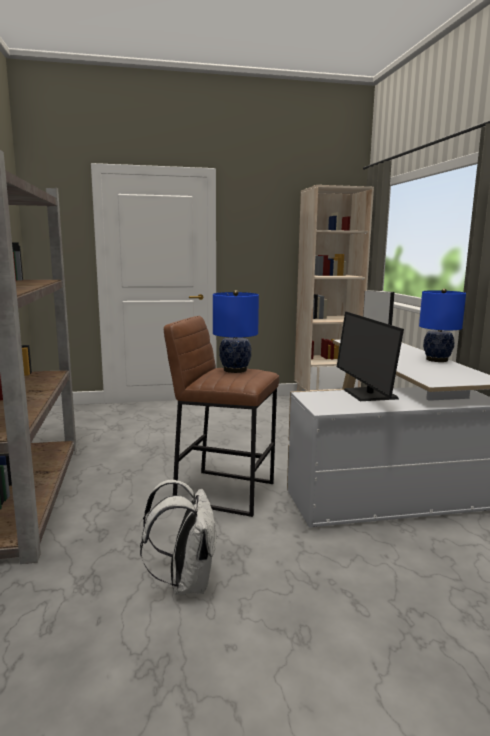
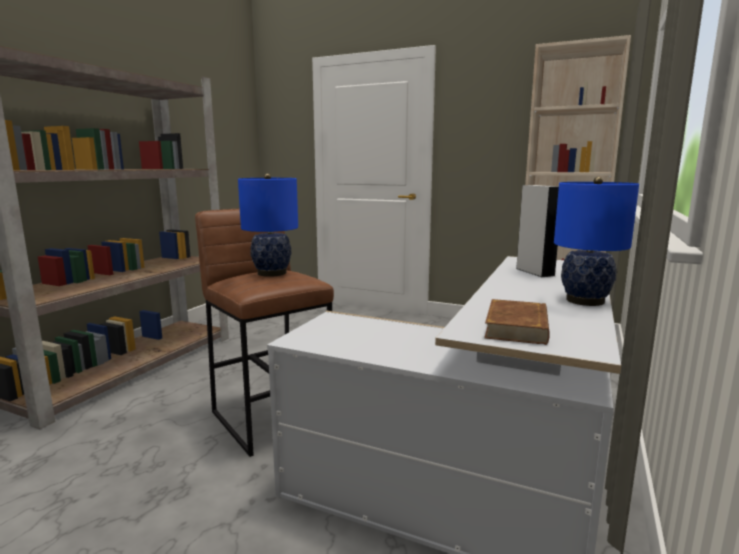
camera: 35 degrees right, 0 degrees up
white backpack [140,480,217,595] -> none
monitor [337,311,404,401] -> none
none -> brown book [484,299,550,345]

